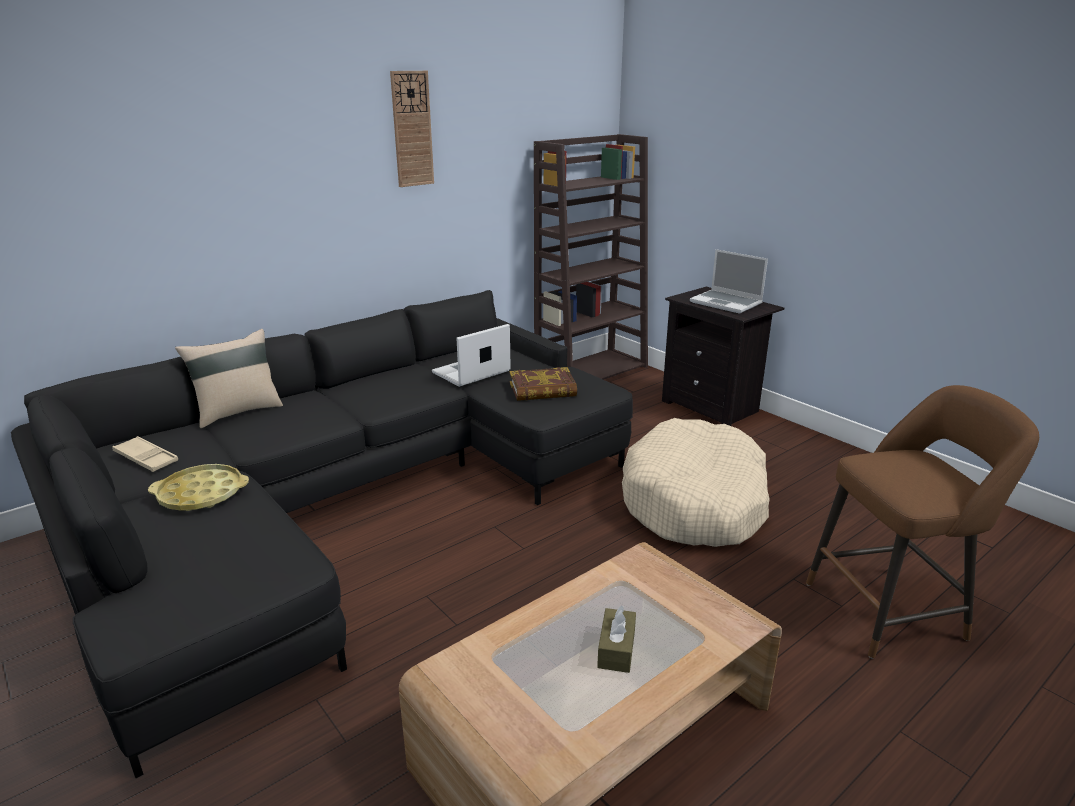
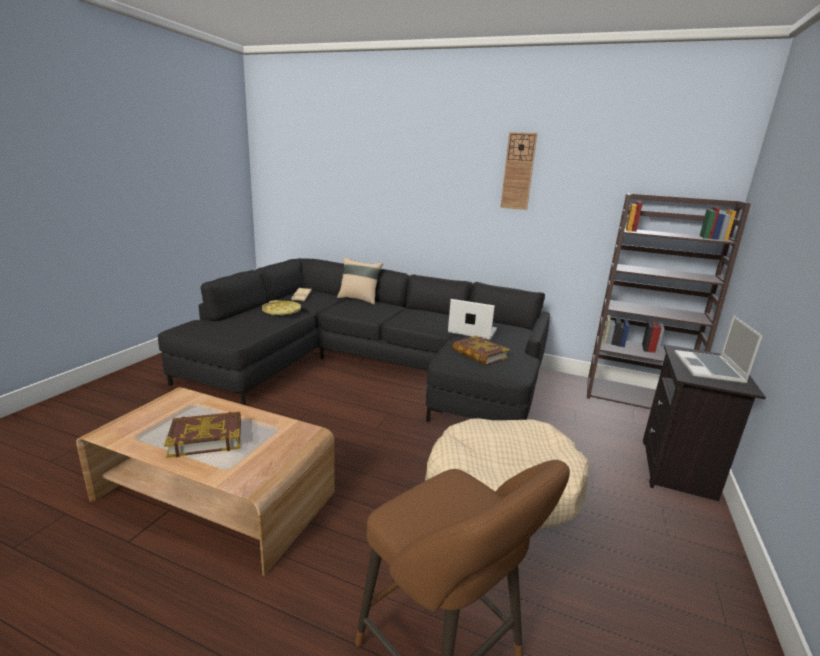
camera: 60 degrees right, 5 degrees down
brown tissue box [597,606,636,673] -> book [164,412,241,458]

